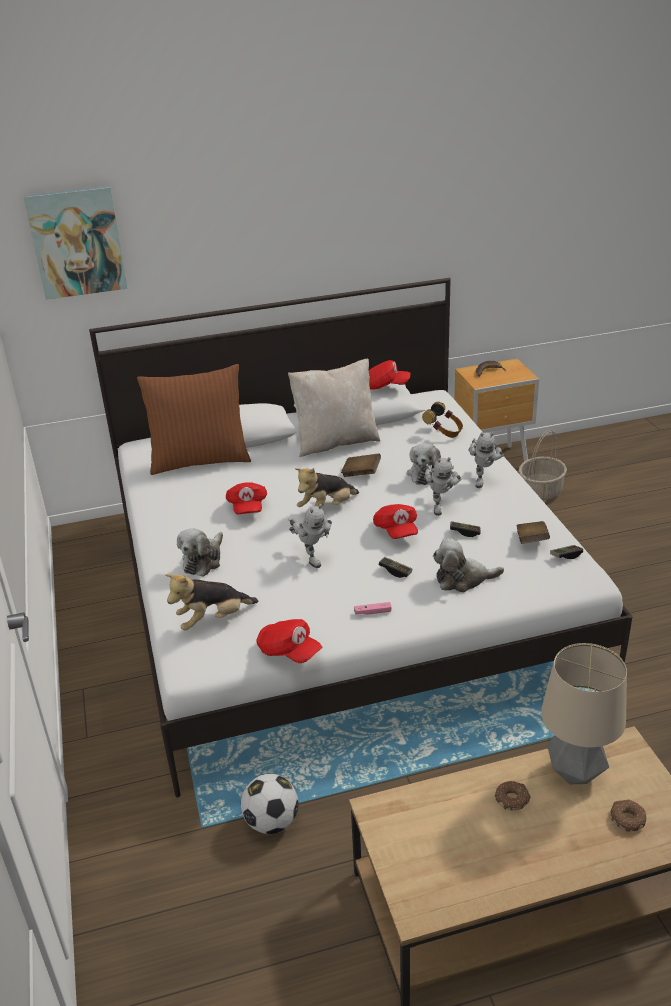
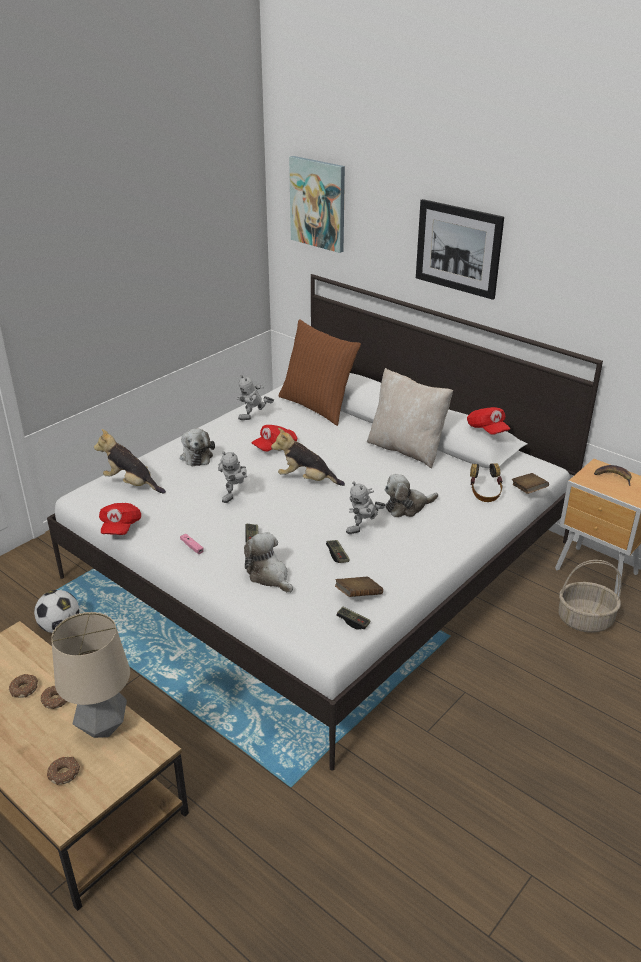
camera: 55 degrees right, 0 degrees up
plush toy [177,528,223,577] -> plush toy turned 90 degrees counterclockwise [180,429,215,466]
brown book [341,454,381,477] -> brown book moved to [511,473,549,494]
red cap [373,504,418,539] -> none
toy robot [468,432,504,488] -> toy robot moved to [237,375,274,420]
none -> donut [9,674,38,698]
none -> picture [416,199,504,300]

